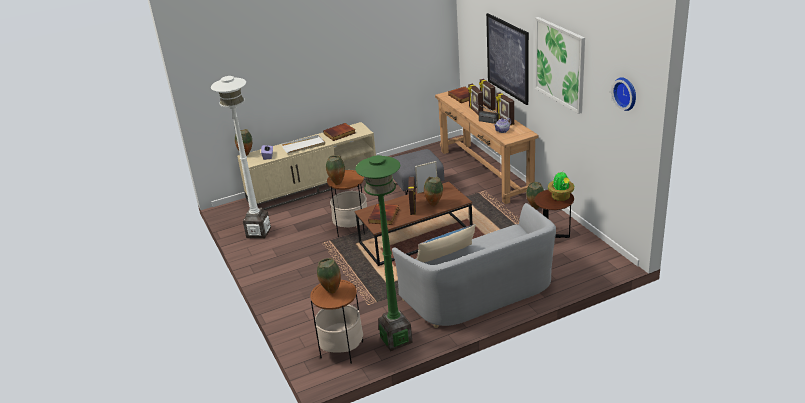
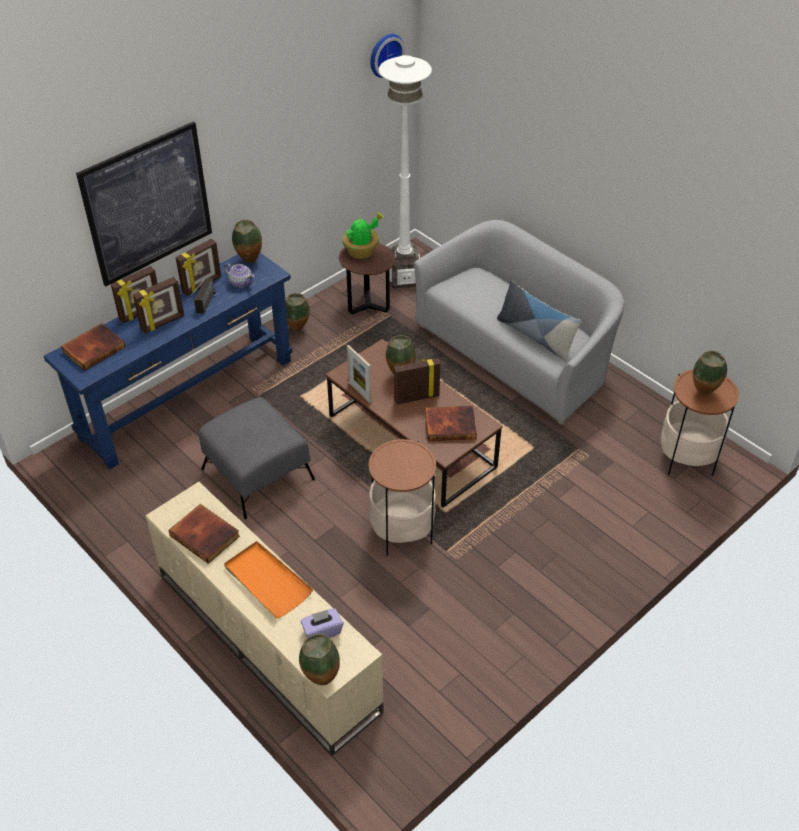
camera: 110 degrees left, 15 degrees up
white floor lamp [211,76,271,238] -> white floor lamp moved to [379,55,432,289]
white tray [281,135,325,153] -> orange tray [224,541,313,618]
vase [326,155,345,185] -> vase moved to [232,220,262,263]
green floor lamp [355,155,413,351] -> none
brown console table [435,91,539,204] -> blue console table [44,253,292,470]
picture [534,17,585,114] -> none

